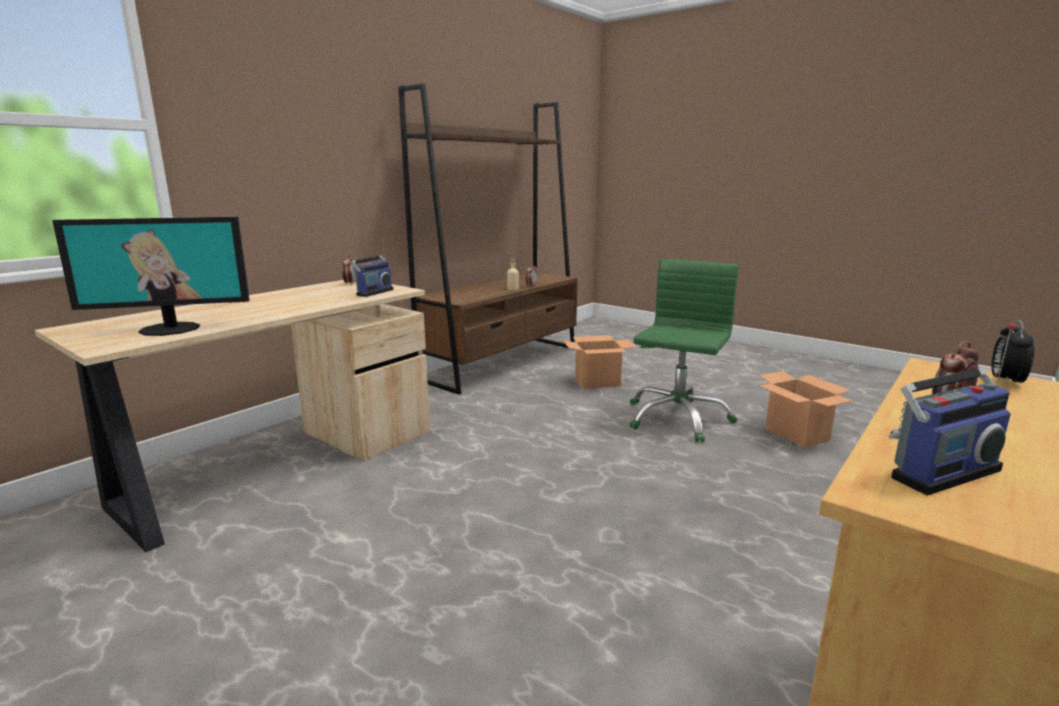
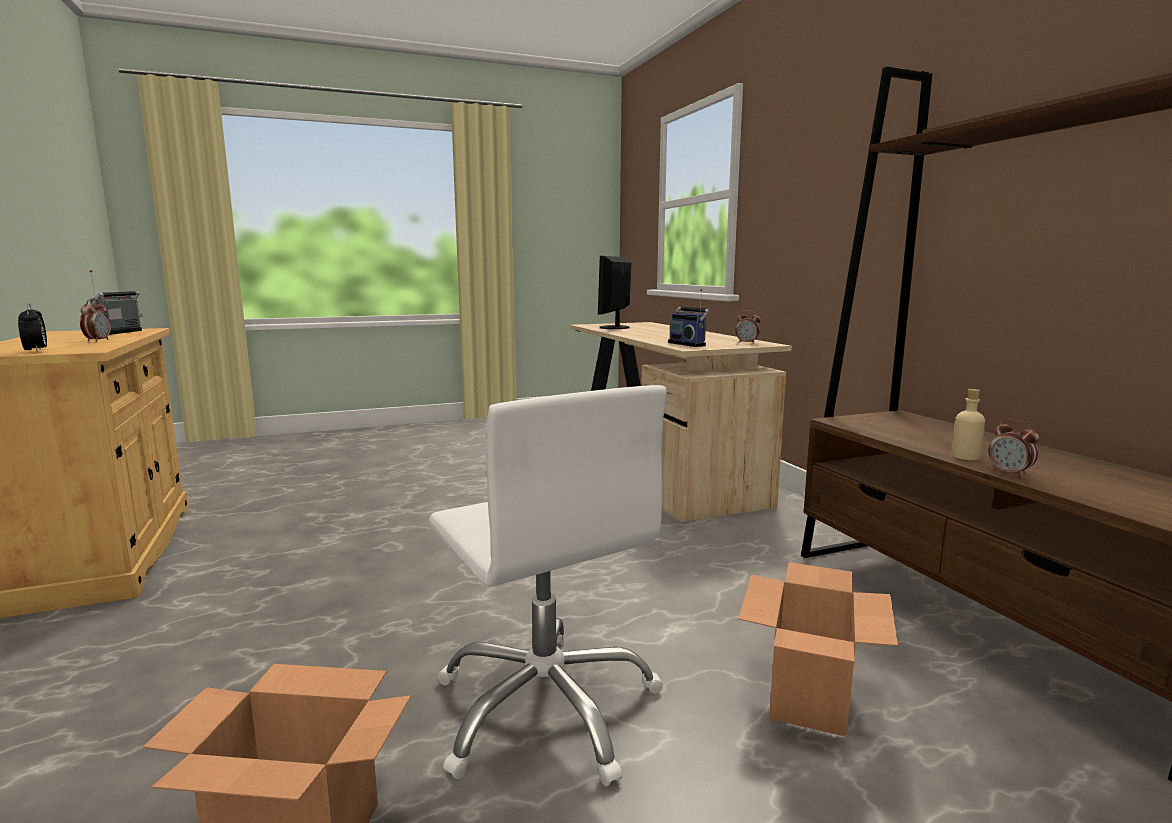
camera: 120 degrees right, 5 degrees down
green office chair [630,259,739,442] -> white office chair [429,385,667,786]

